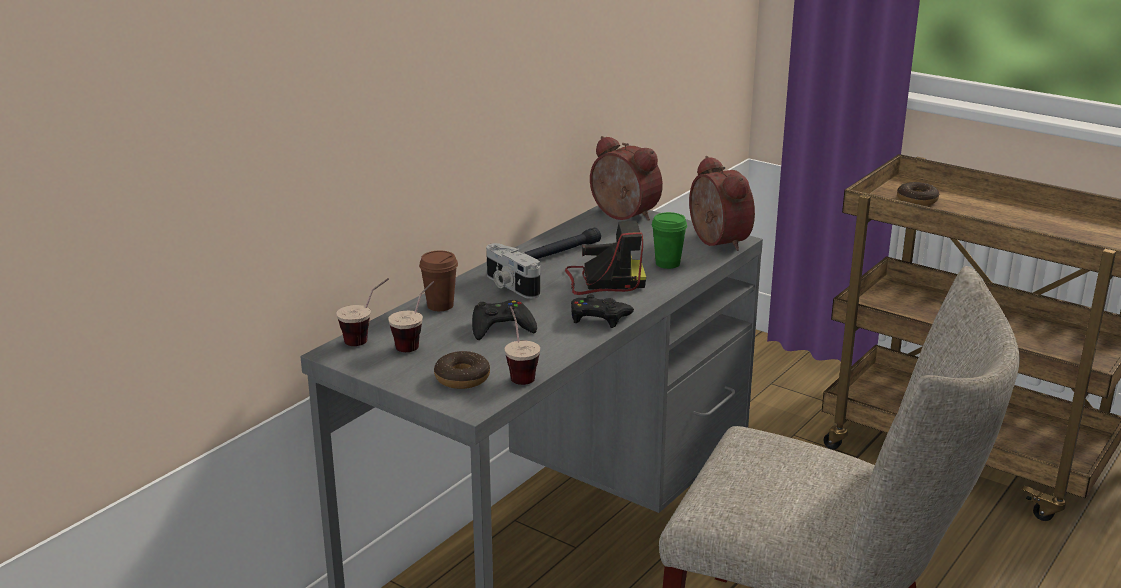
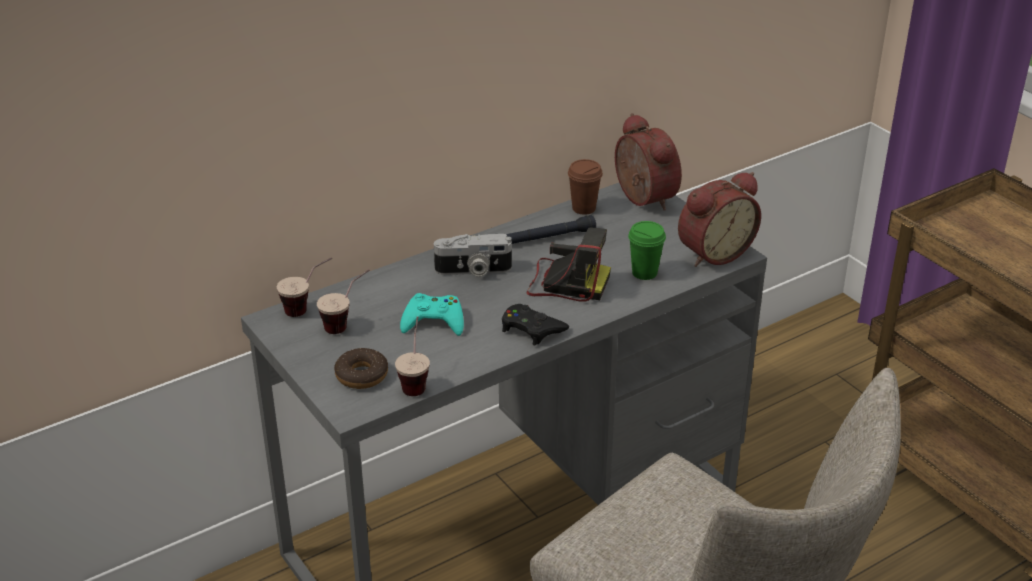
camera: 20 degrees right, 10 degrees up
brown cup [419,251,458,311] -> brown cup moved to [568,159,603,215]
black game controller [472,300,537,340] -> turquoise game controller [400,293,464,336]
camera [486,243,540,299] -> camera turned 75 degrees counterclockwise [434,234,512,277]
alarm clock [689,156,755,251] -> alarm clock turned 60 degrees clockwise [678,172,761,267]
donut [897,182,939,206] -> none

